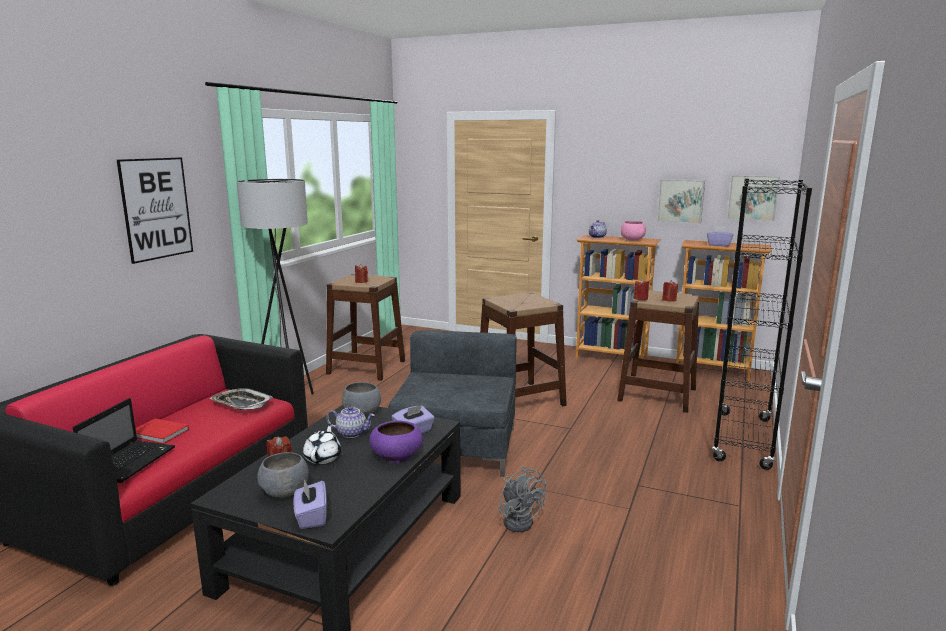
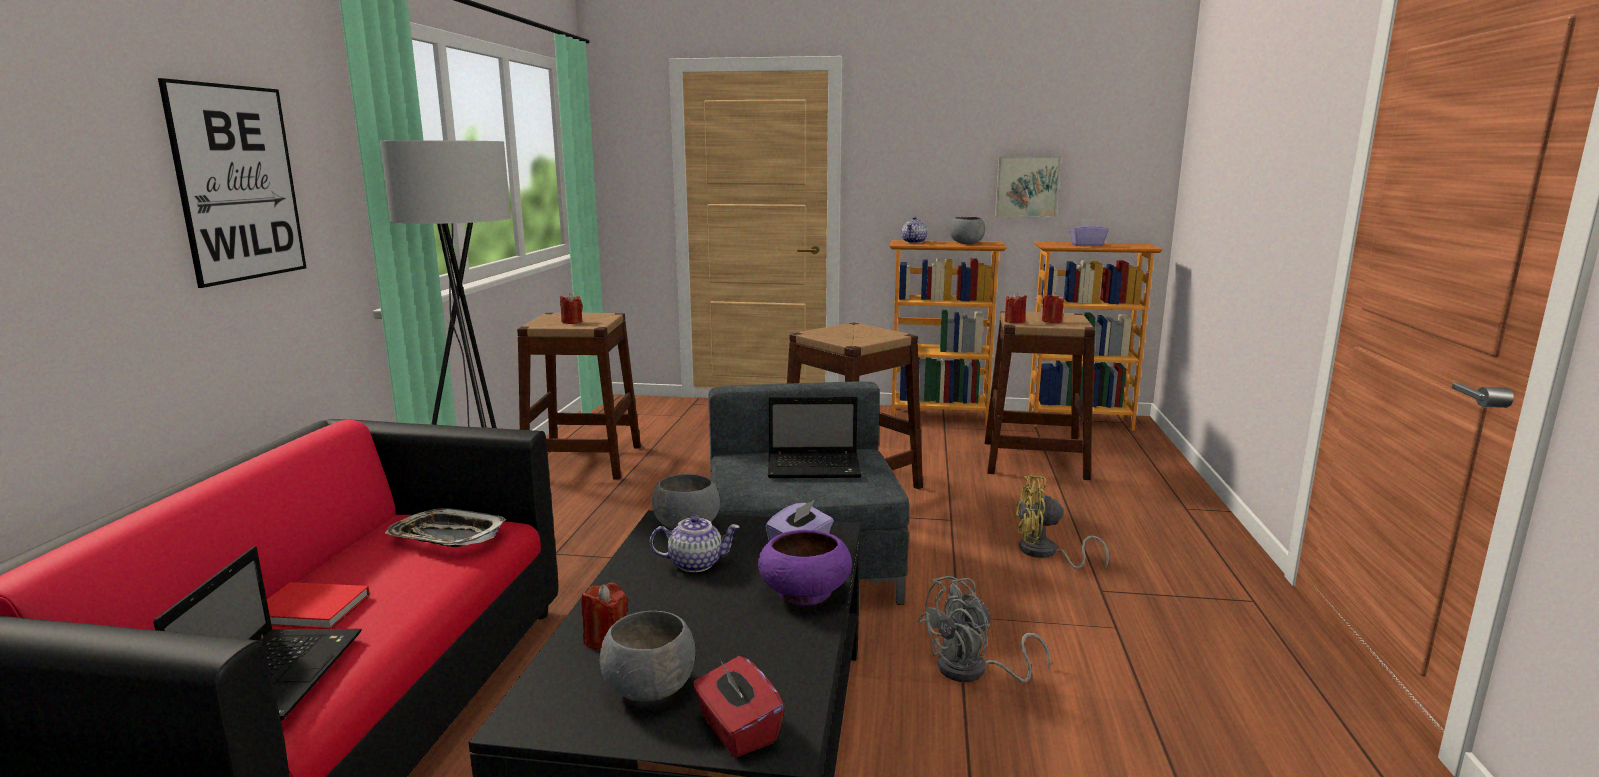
camera: 15 degrees left, 0 degrees up
purple tissue box [293,479,327,529] -> red tissue box [693,656,785,757]
white teapot [303,423,341,464] -> none
grey fan [499,466,546,532] -> grey fan turned 105 degrees clockwise [918,576,1051,682]
pink bowl [621,221,646,241] -> grey bowl [950,217,986,244]
black bookcase [712,178,812,470] -> none
picture [727,175,780,221] -> none
none -> laptop [768,397,862,478]
none -> yellow fan [1015,475,1109,569]

